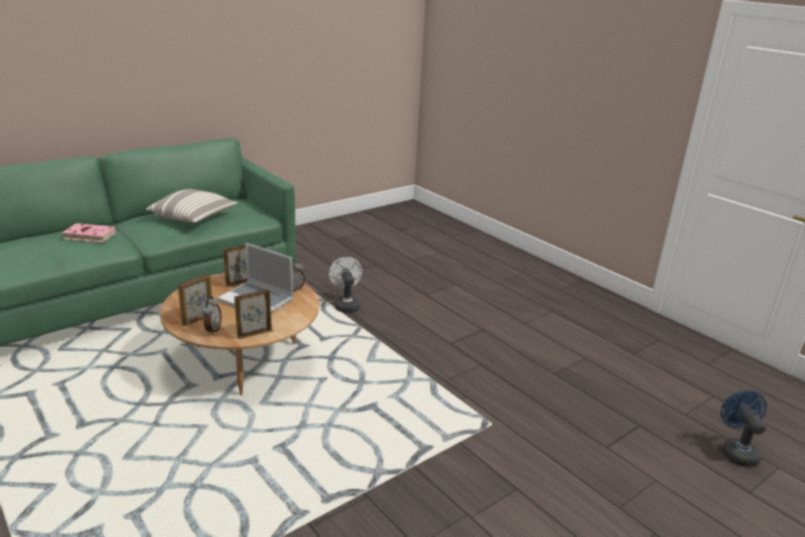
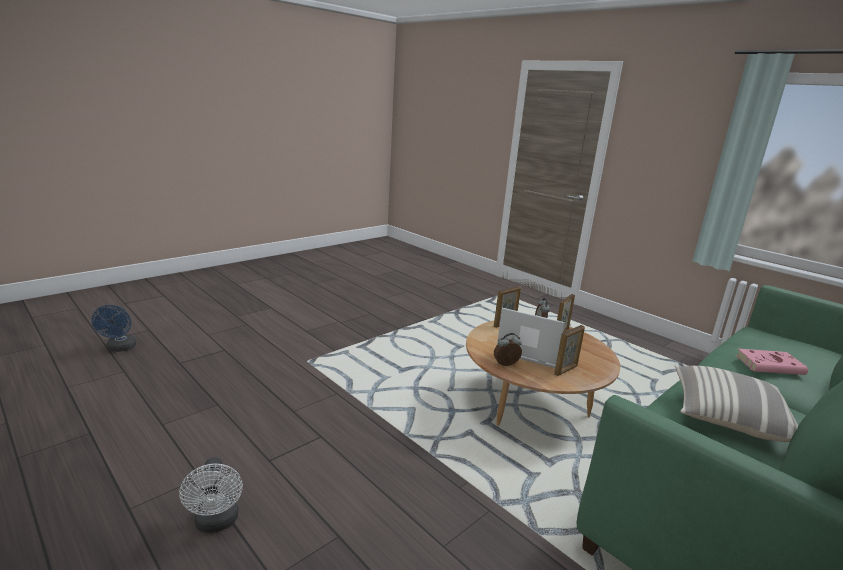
camera: 175 degrees right, 5 degrees down
white fan [329,257,362,313] -> white fan moved to [179,457,243,533]

